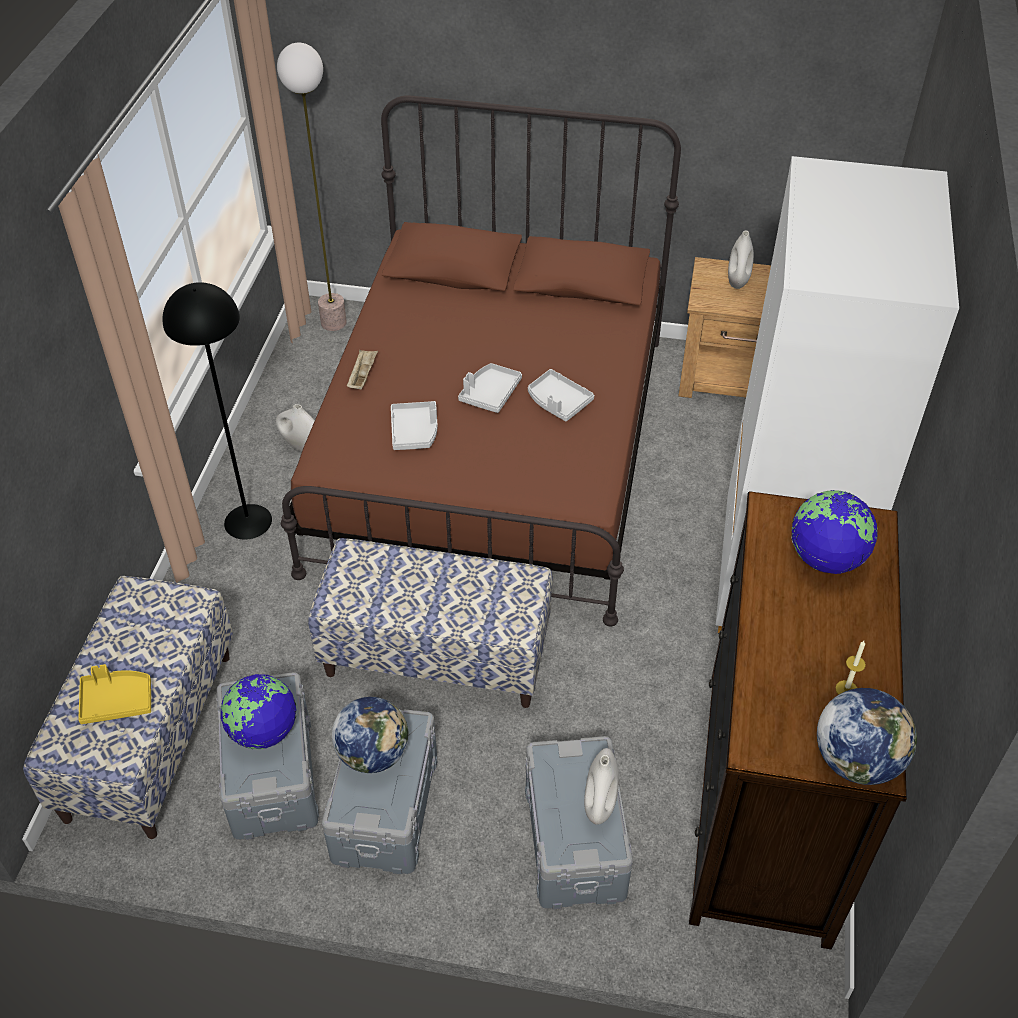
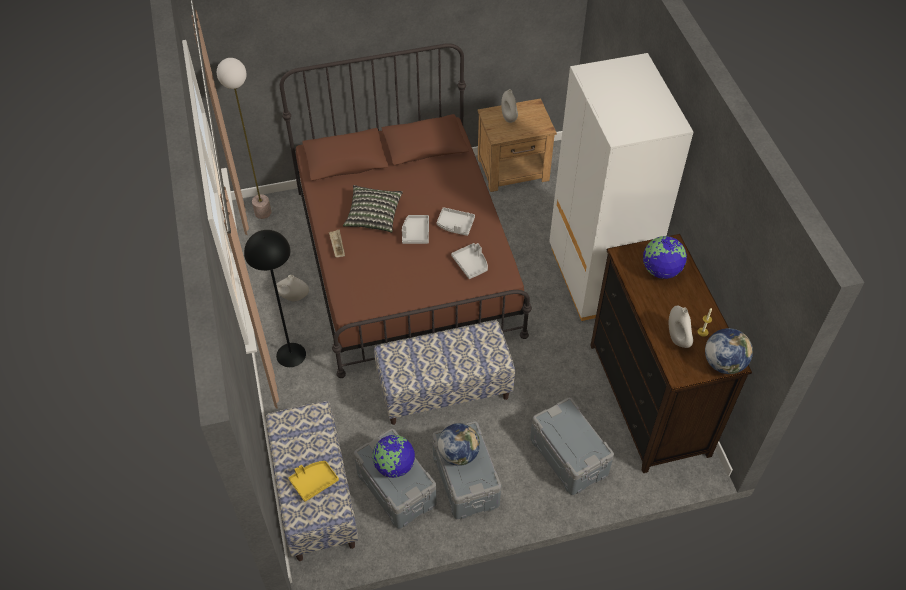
camera: 25 degrees left, 5 degrees up
grey tray [391,401,437,450] -> grey tray moved to [451,243,488,279]
white vase [584,748,619,825] -> white vase moved to [669,306,693,348]
none -> pillow [343,185,403,233]

